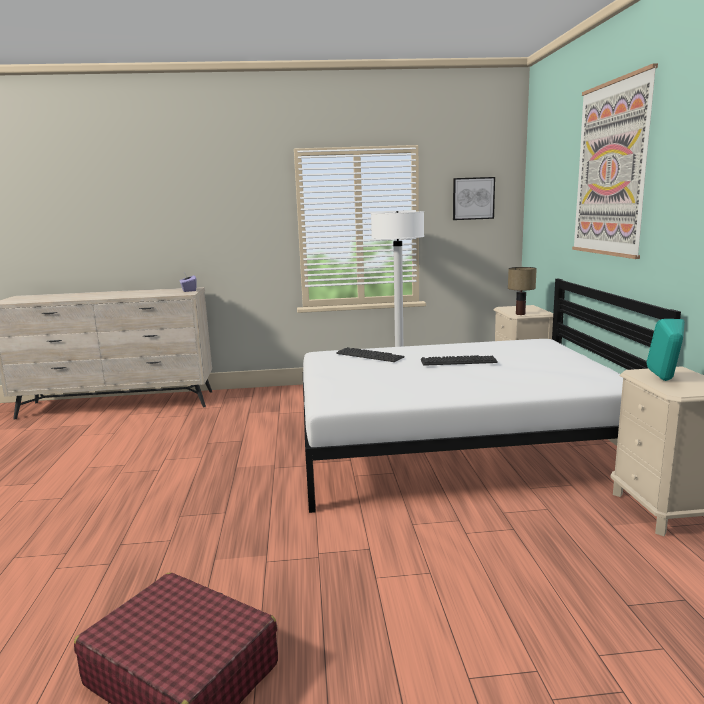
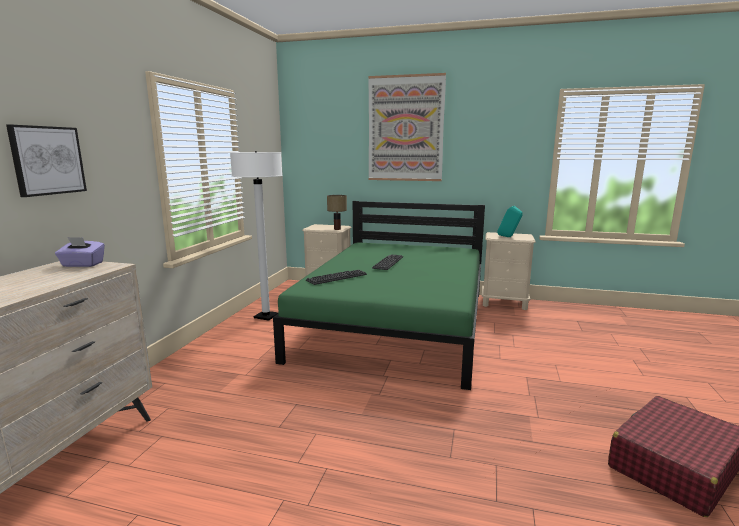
camera: 70 degrees left, 0 degrees up
white bed [303,279,681,513] -> green bed [273,201,485,390]
picture [453,177,495,220] -> picture moved to [6,125,87,197]

